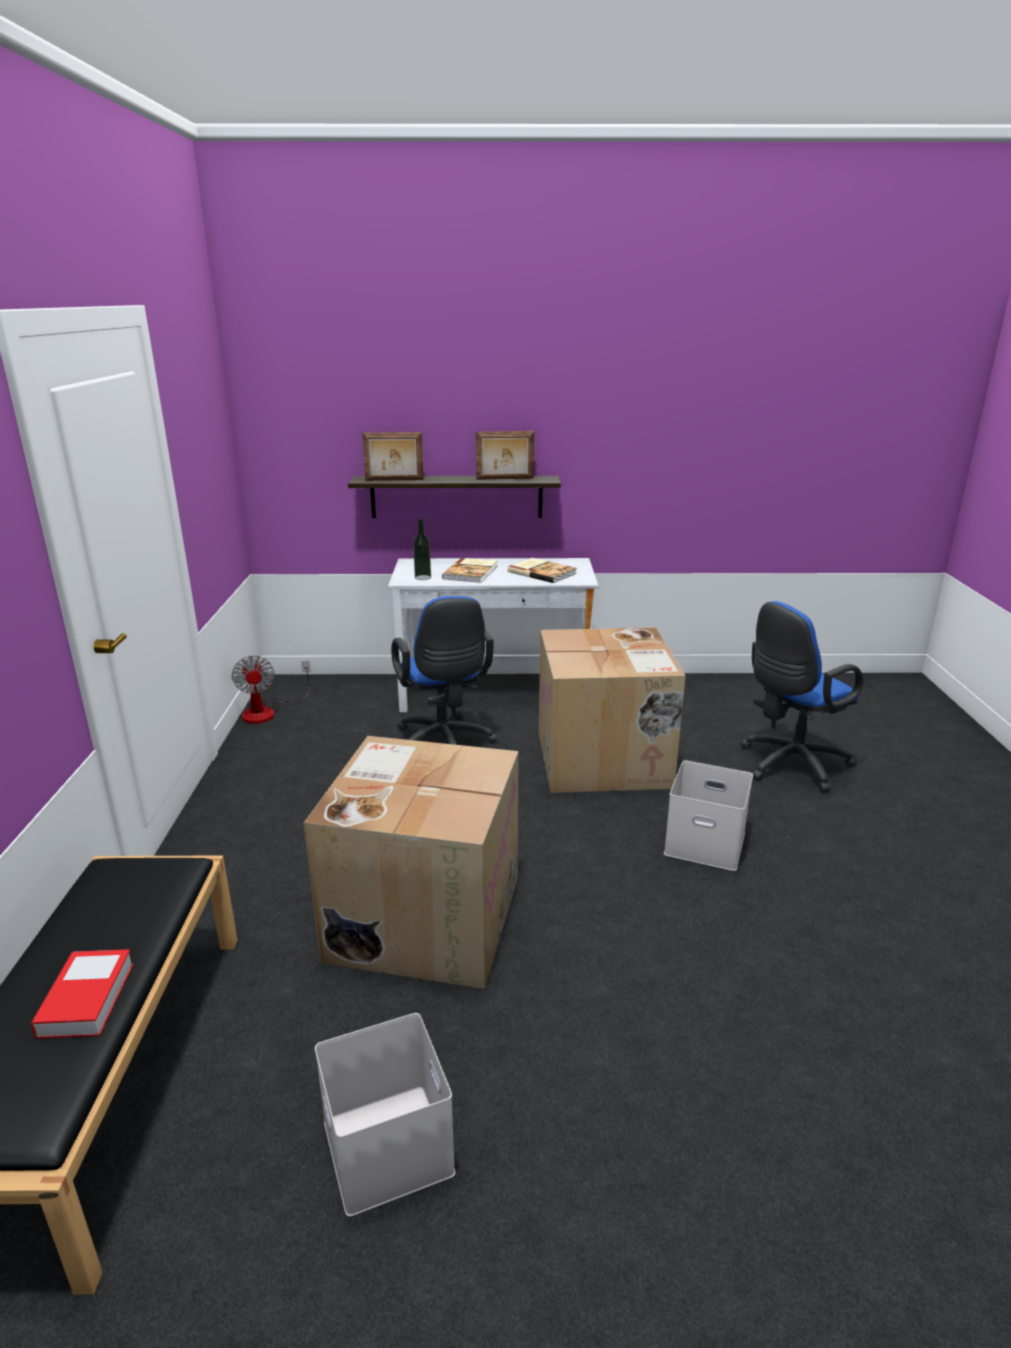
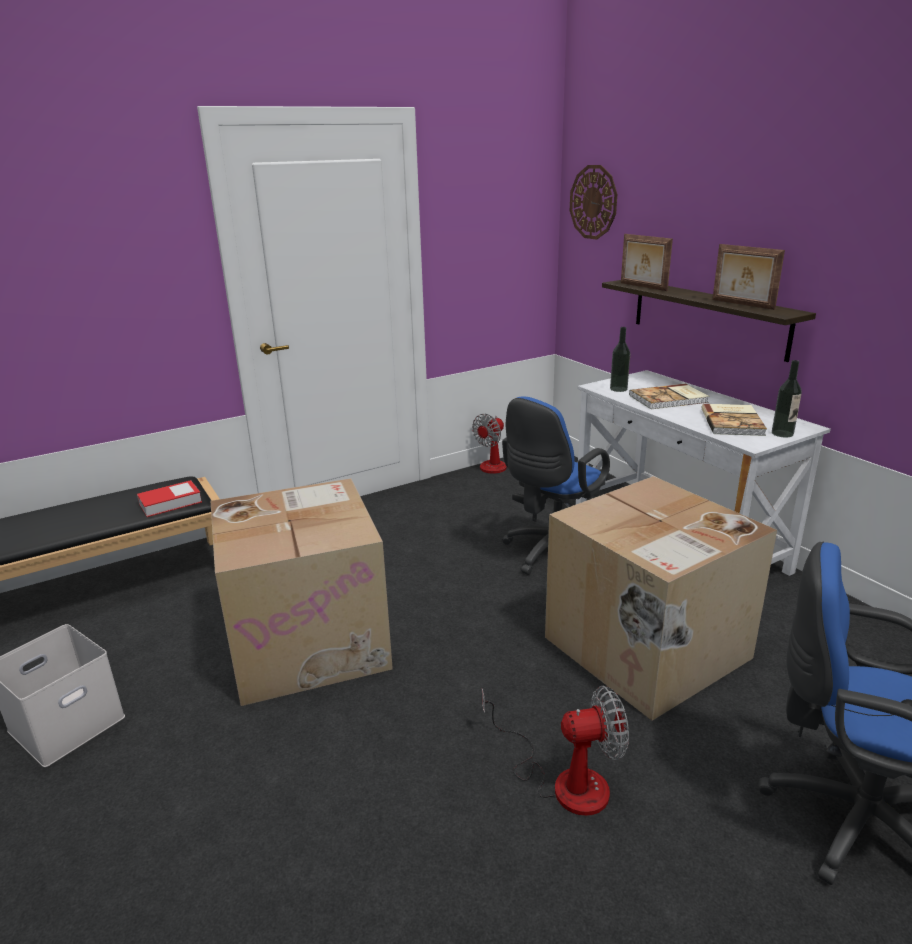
camera: 60 degrees right, 0 degrees up
book [31,949,133,1039] -> book moved to [137,480,202,517]
white storage box [664,760,753,871] -> fan [482,686,629,816]
none -> wall clock [570,165,617,240]
none -> bottle [772,360,802,438]

